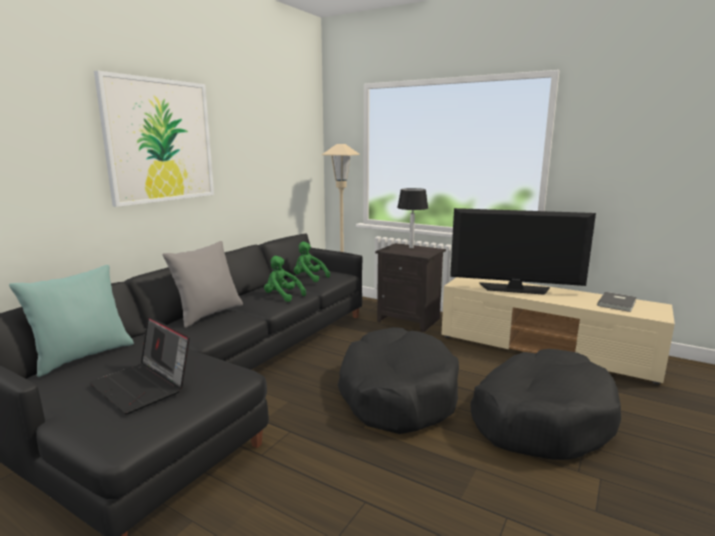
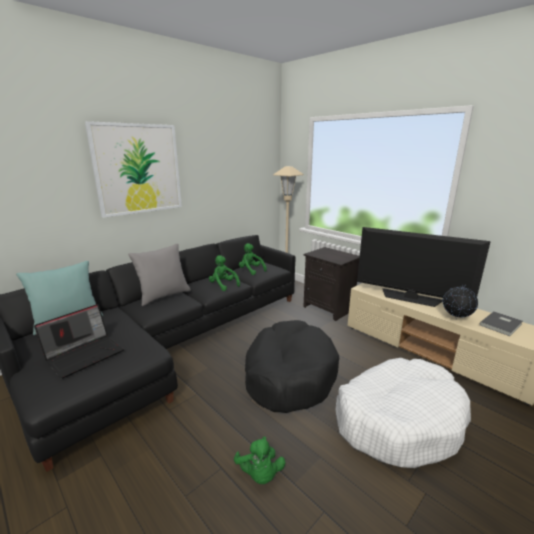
camera: 15 degrees right, 5 degrees up
laptop [89,316,190,414] -> laptop turned 105 degrees counterclockwise [34,304,124,379]
table lamp [397,188,428,248] -> none
black dog bed [470,349,621,460] -> white dog bed [336,358,471,468]
none -> green plush toy [234,437,286,484]
none -> globe [443,284,478,319]

